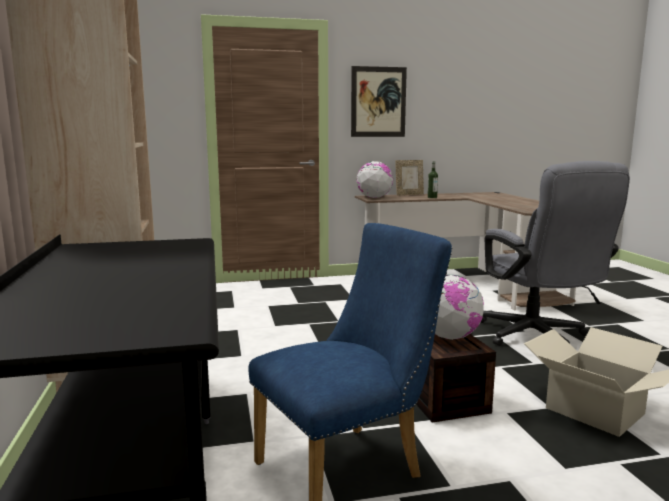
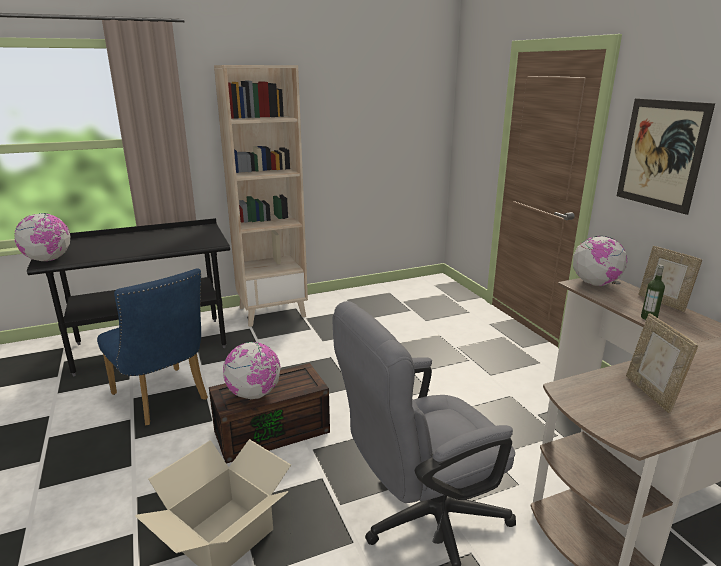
camera: 80 degrees right, 10 degrees up
none -> globe [14,213,70,261]
none -> picture frame [626,313,698,413]

